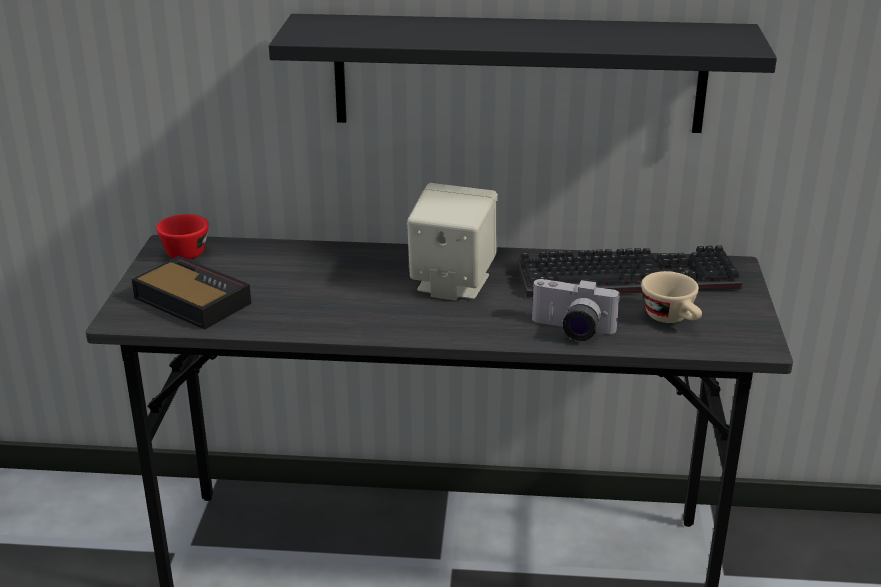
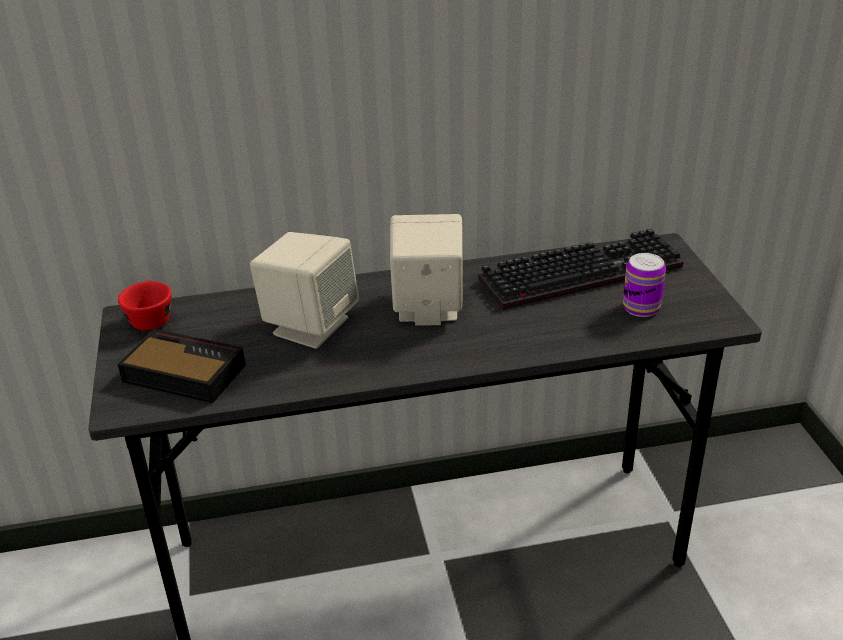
camera: 15 degrees left, 5 degrees up
black shelf [269,14,777,133] -> none
camera [532,279,621,341] -> none
beige cup [641,271,702,323] -> can [623,253,666,317]
none -> beige speaker [250,232,359,349]

